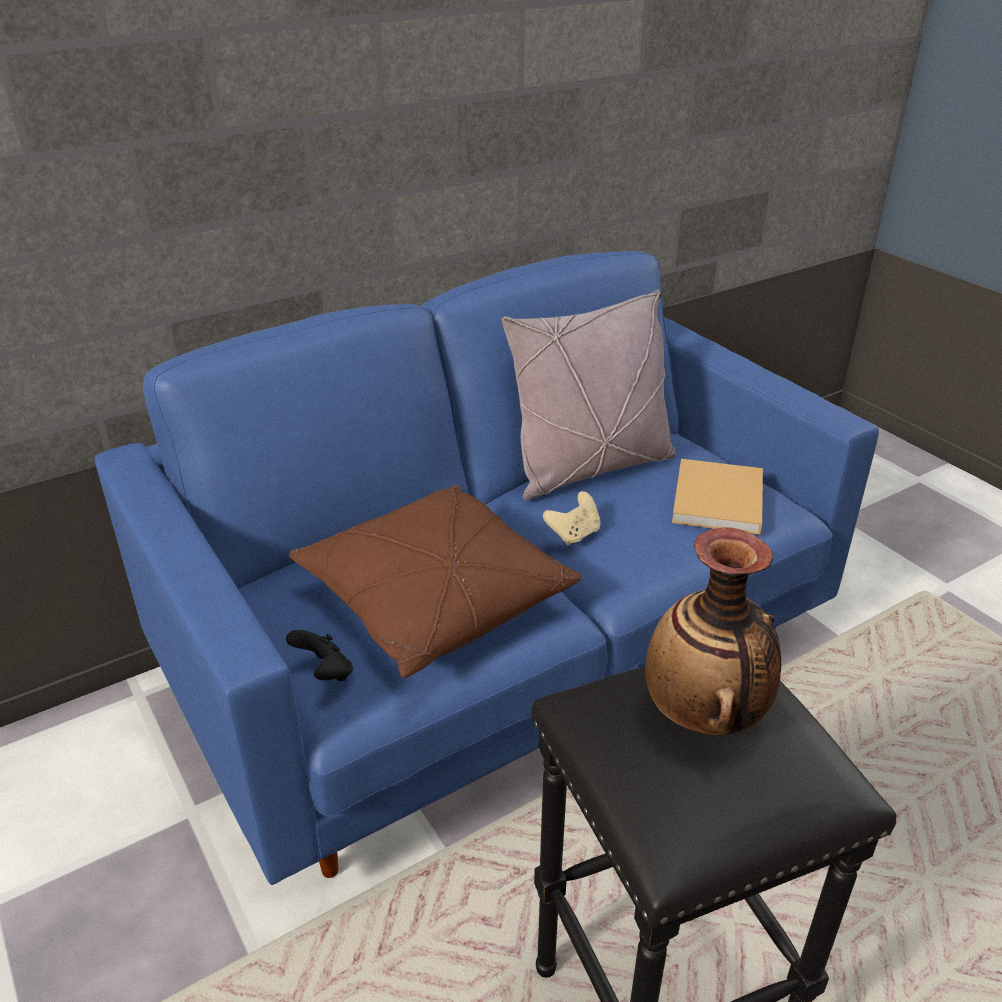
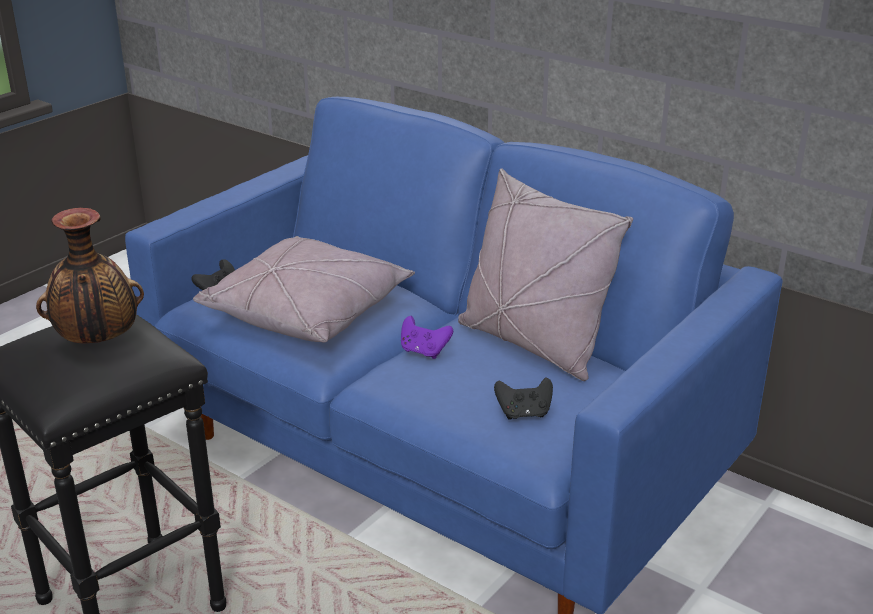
camera: 70 degrees right, 5 degrees down
brown pillow [289,485,581,678] -> purple pillow [193,236,415,342]
beige game controller [543,491,601,545] -> purple game controller [401,316,453,359]
beige book [672,459,763,535] -> black game controller [494,378,553,420]

